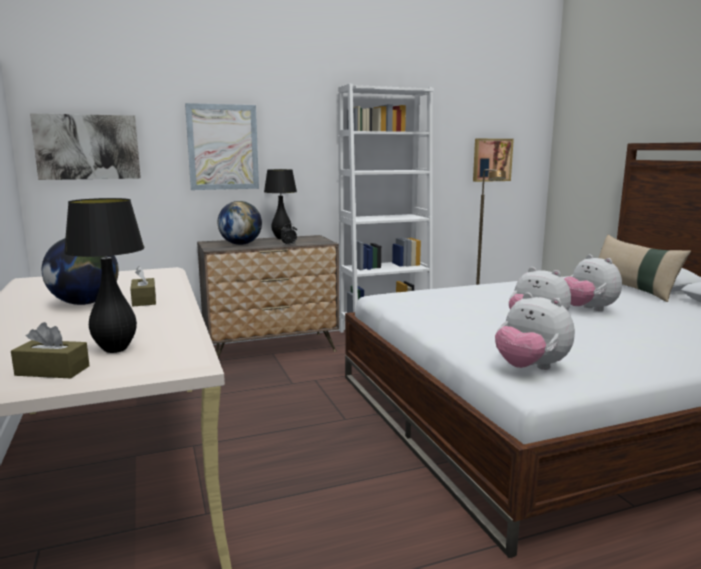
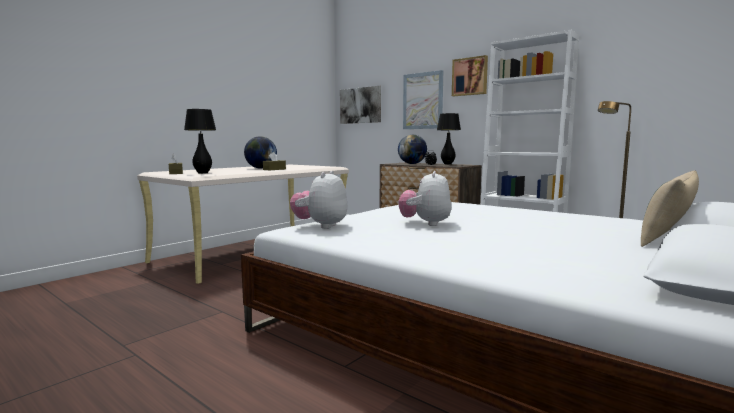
camera: 60 degrees right, 5 degrees down
picture [473,139,514,182] -> picture moved to [452,55,488,96]
plush toy [564,254,622,311] -> none

